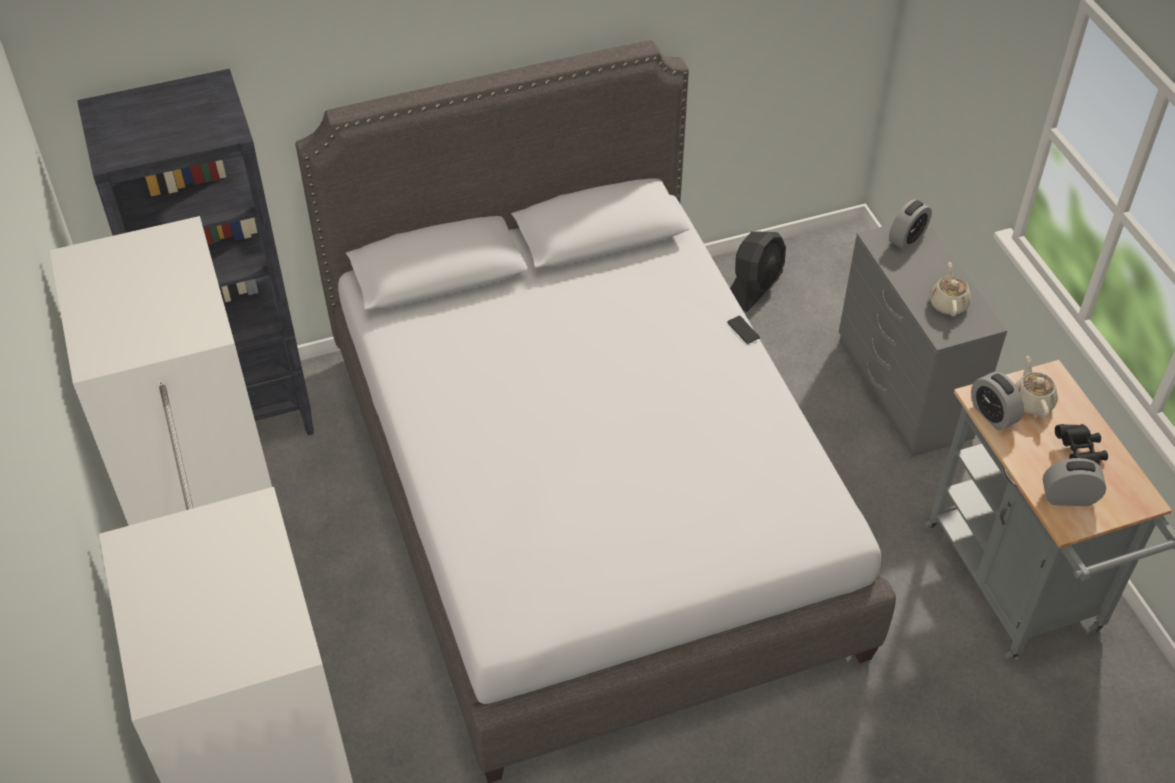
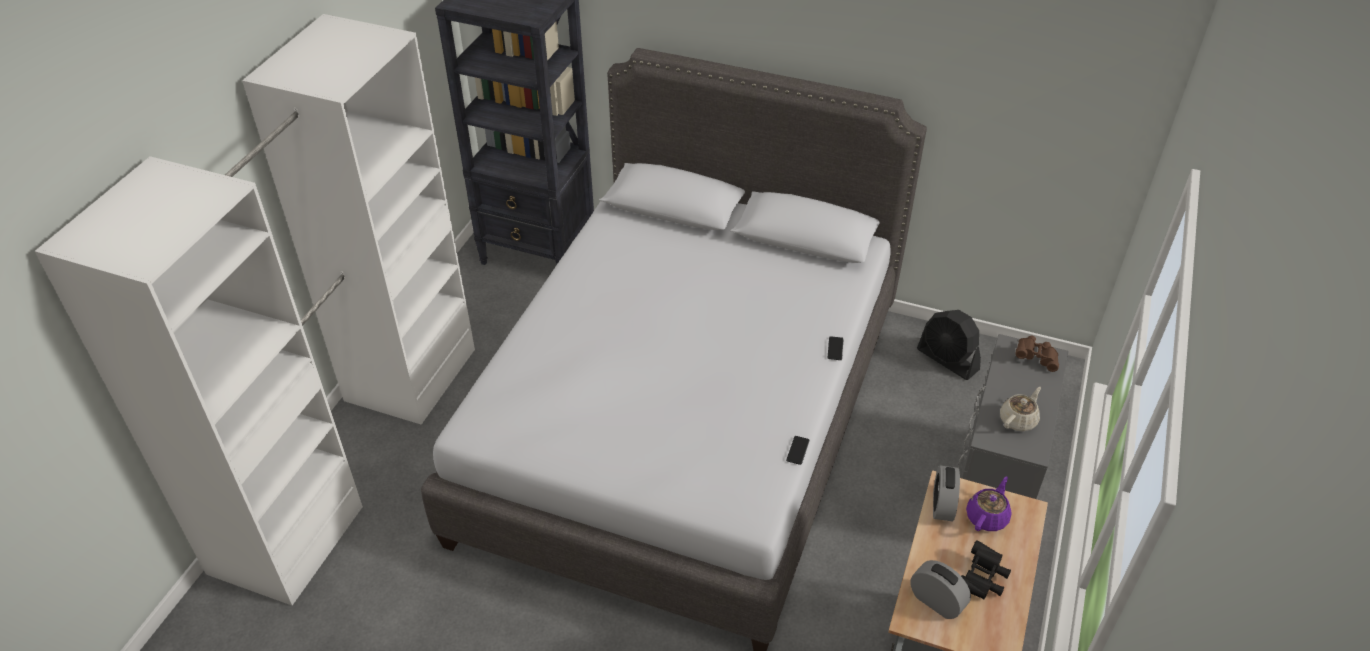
camera: 40 degrees right, 5 degrees down
black fan [730,231,786,312] -> black fan turned 60 degrees clockwise [917,310,981,380]
alarm clock [889,199,932,250] -> brown binoculars [1016,336,1059,372]
beige teapot [1015,356,1058,418] -> purple teapot [966,476,1012,531]
none -> phone [786,436,809,465]

